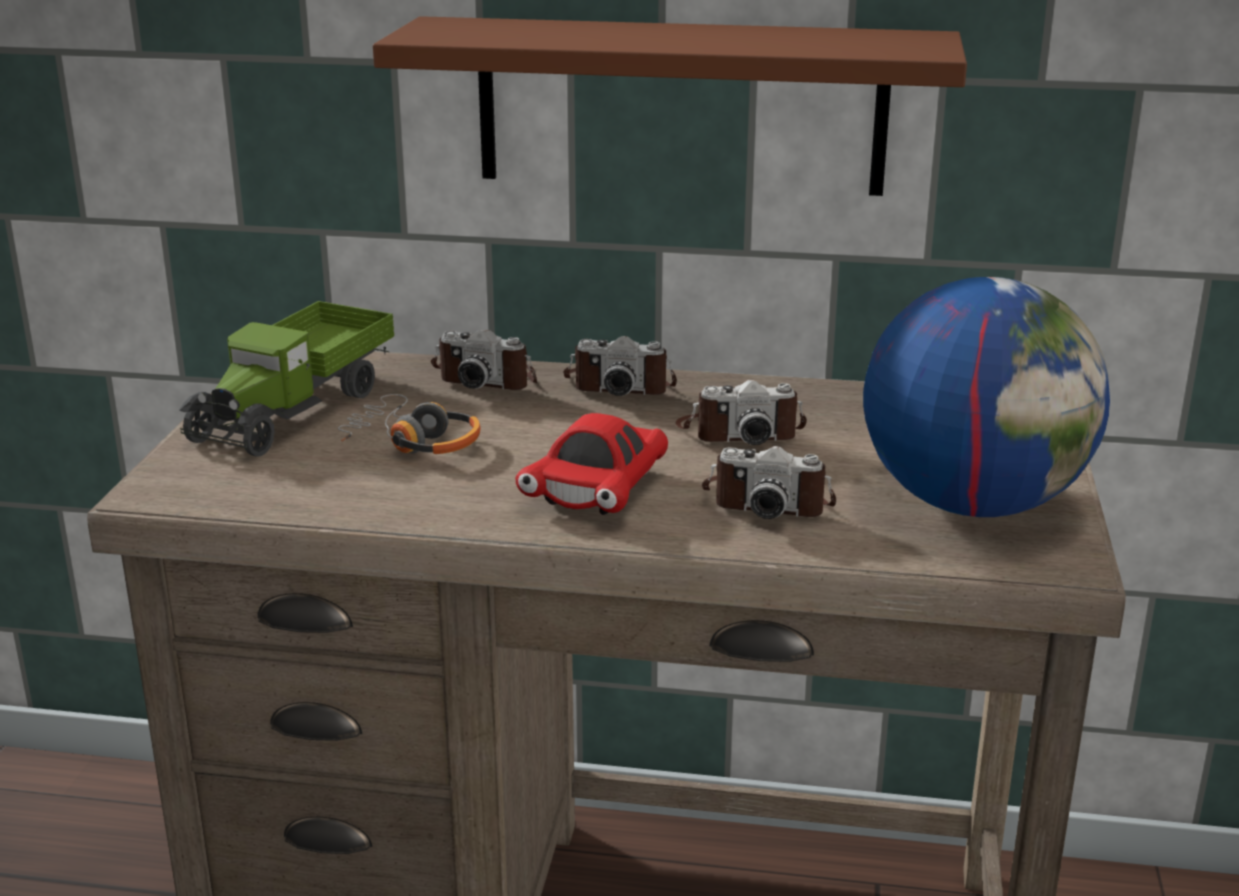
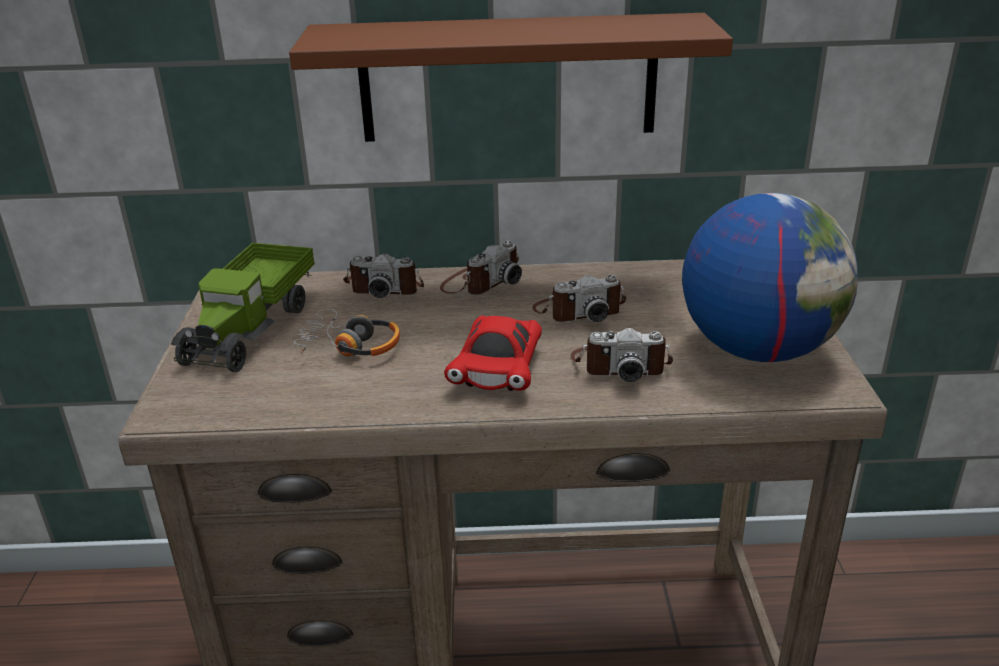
camera: 10 degrees left, 5 degrees up
camera [563,336,677,396] -> camera turned 45 degrees counterclockwise [440,241,522,295]

